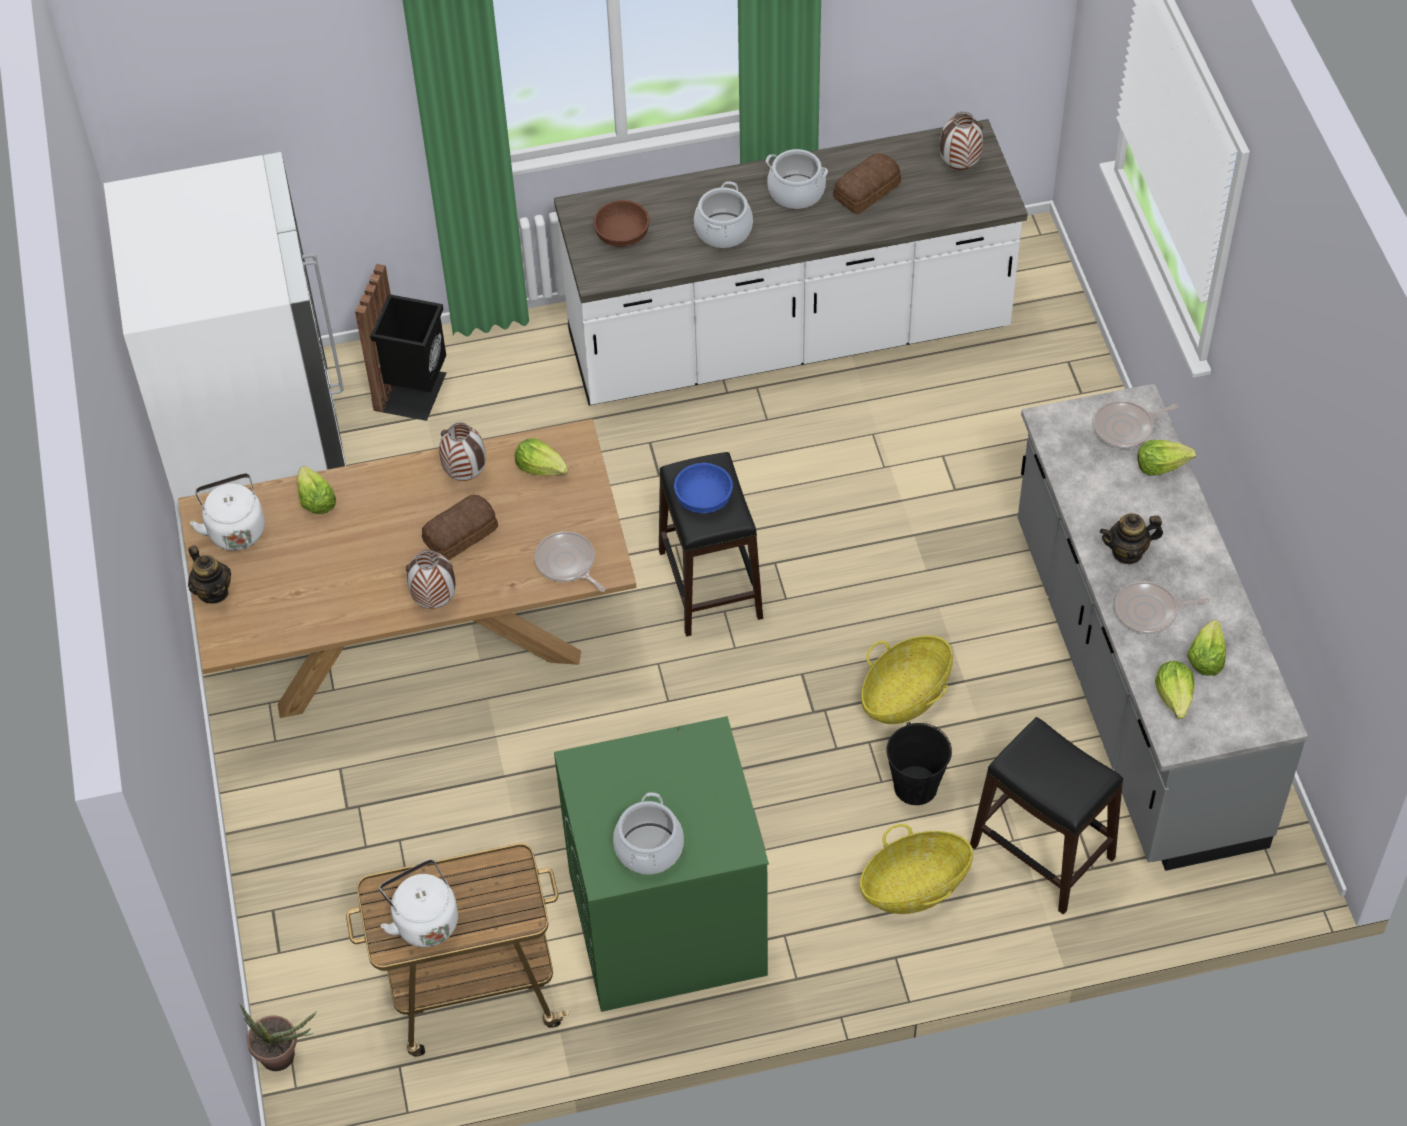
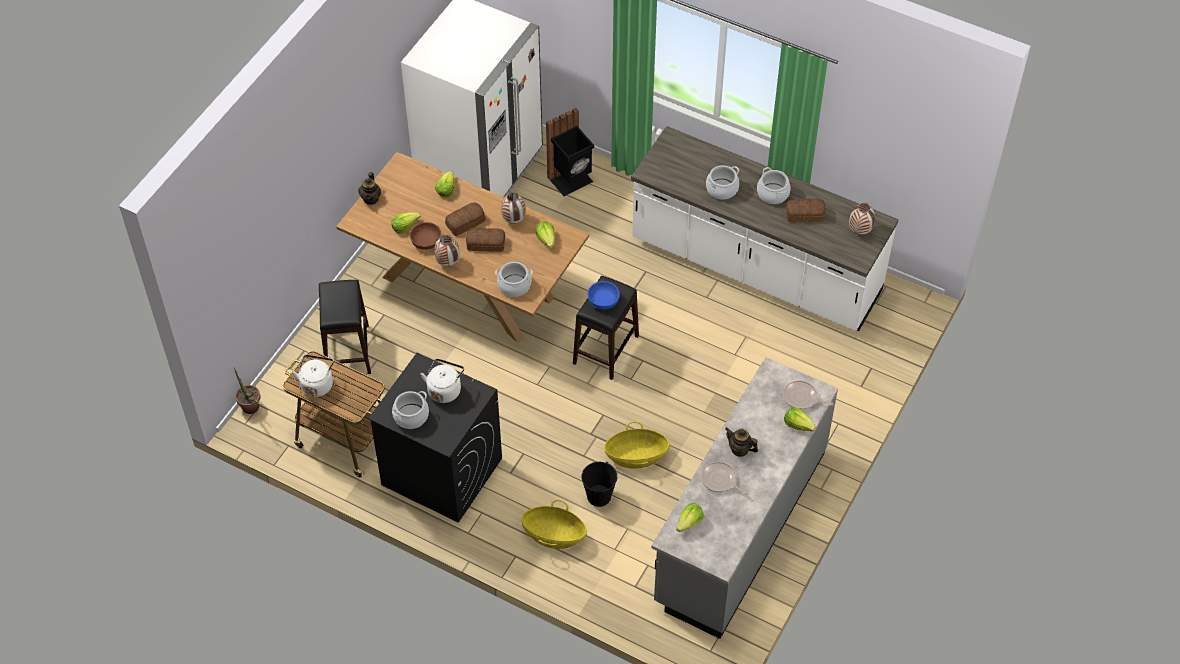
camera: 40 degrees right, 0 degrees up
white kettle [190,473,265,551] -> white kettle moved to [420,359,464,403]
frying pan [534,531,605,592] -> cooking pot [495,262,533,297]
green washing machine [554,716,769,1012] -> black washing machine [368,353,502,523]
brown bowl [593,200,650,247] -> brown bowl moved to [410,222,442,250]
black stool [970,717,1123,915] -> black stool moved to [319,280,371,374]
lettuce [1187,620,1226,676] -> lettuce moved to [391,212,420,234]
none -> bread [445,202,486,236]

